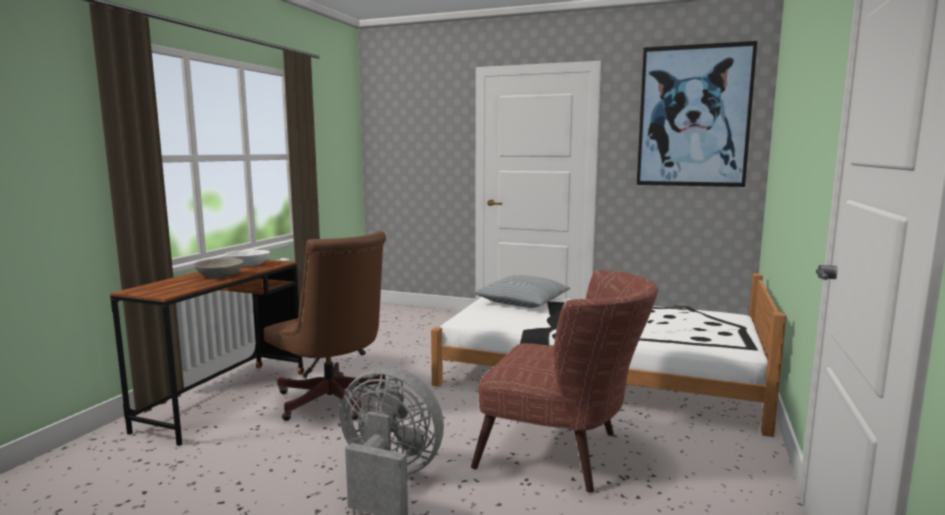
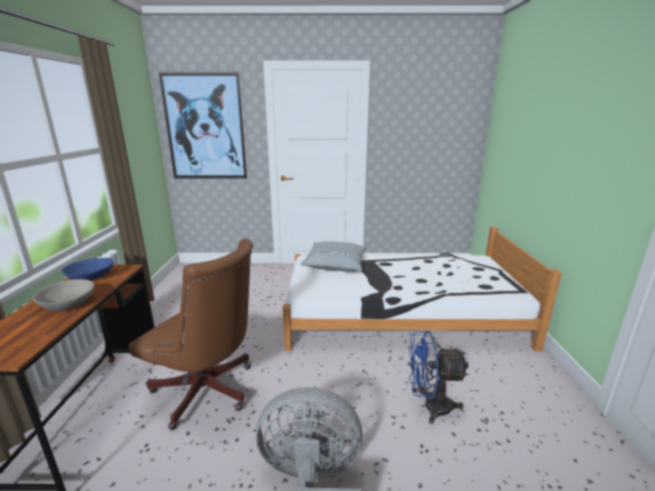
camera: 20 degrees left, 10 degrees up
white bowl [225,250,270,266] -> blue bowl [62,258,114,280]
brown armchair [471,270,659,493] -> blue fan [408,331,469,424]
picture [637,41,757,187] -> picture moved to [159,72,247,178]

